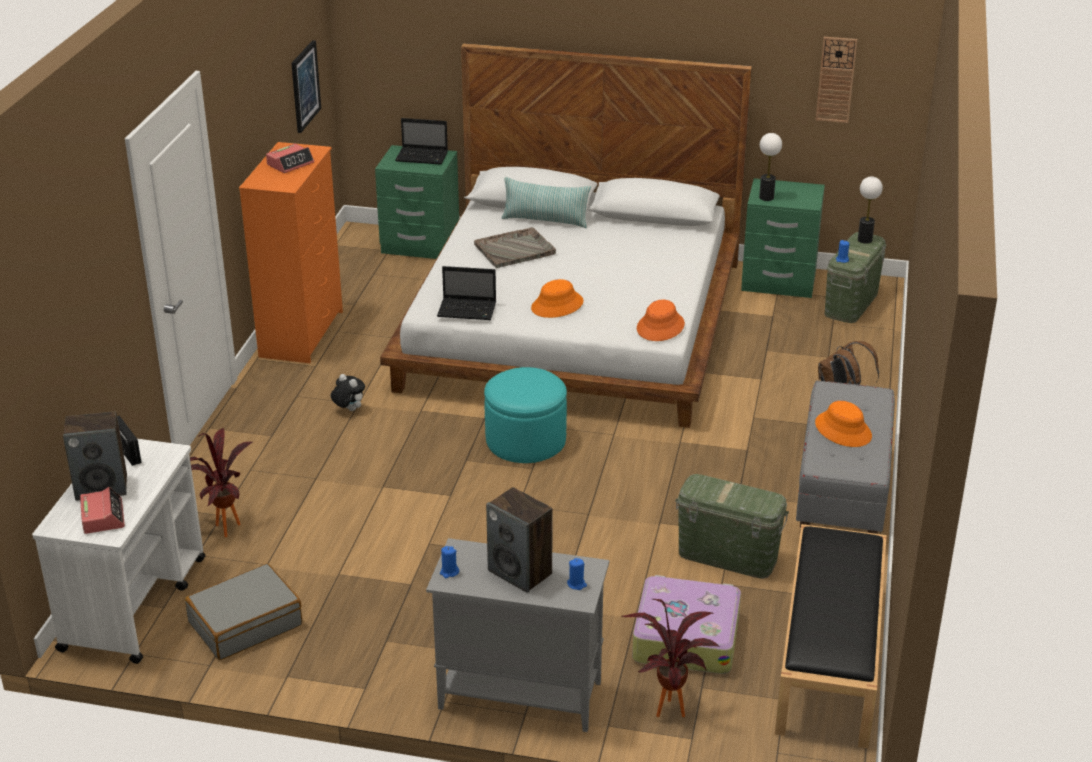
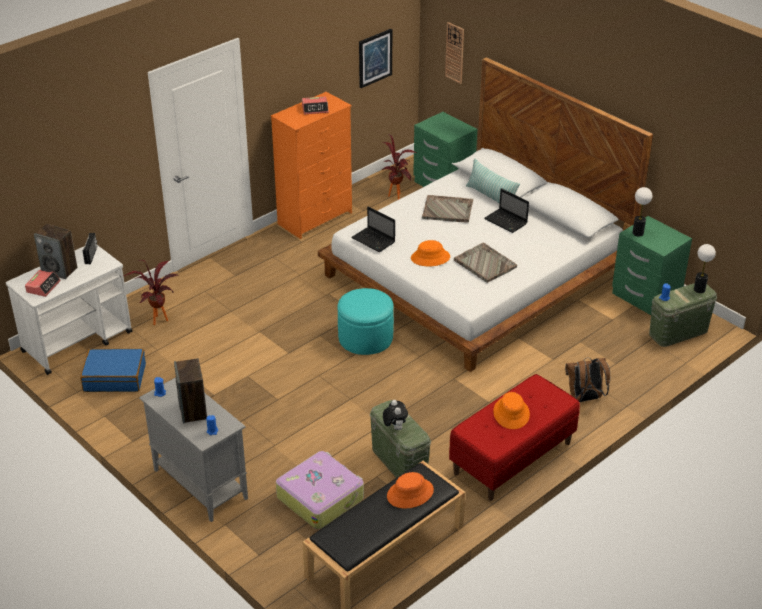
camera: 35 degrees right, 5 degrees up
grey suitcase [185,564,302,660] -> blue suitcase [80,349,146,392]
plush toy [331,374,365,411] -> plush toy moved to [383,400,408,430]
laptop [395,118,448,165] -> laptop moved to [484,188,529,233]
potted plant [622,599,719,717] -> potted plant moved to [382,134,416,200]
orange hat [637,300,685,341] -> orange hat moved to [387,472,434,509]
grey bench [796,381,895,534] -> red bench [449,374,580,501]
wall clock [816,37,857,123] -> wall clock moved to [445,22,464,84]
none -> grey tray [454,243,517,283]

